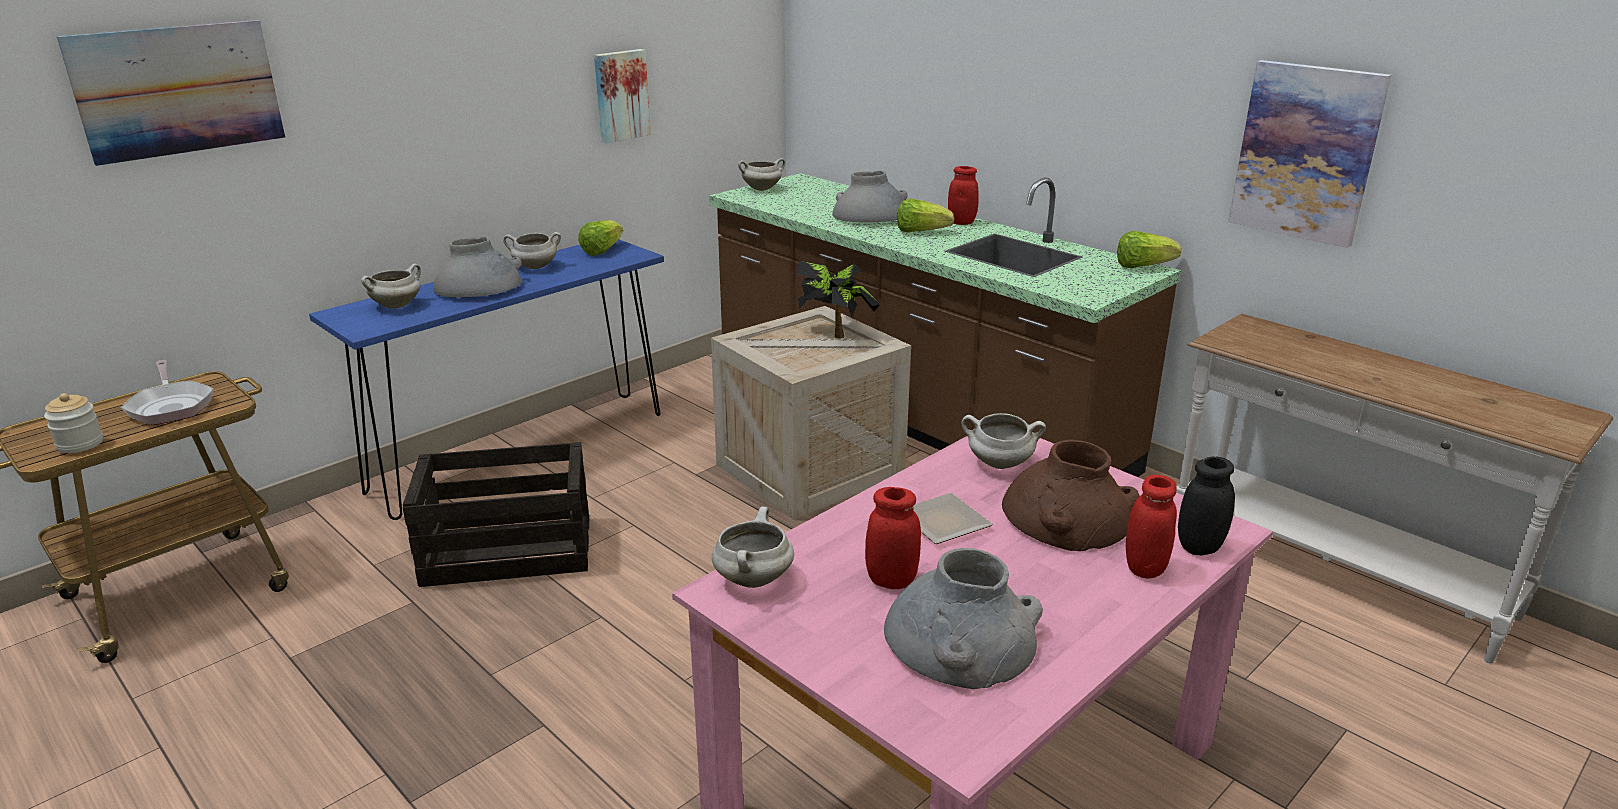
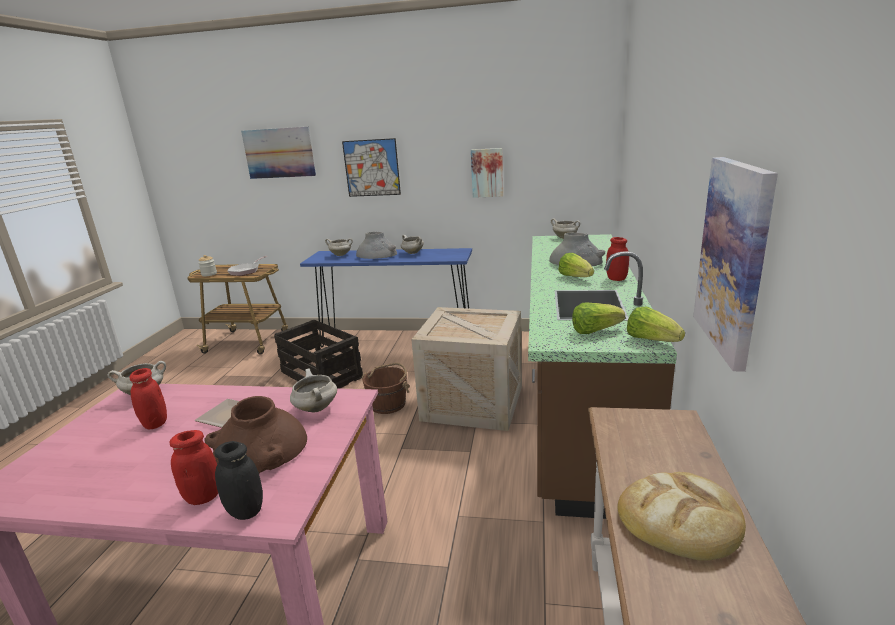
camera: 55 degrees right, 5 degrees down
lettuce [578,220,623,256] -> lettuce moved to [572,302,625,334]
potted plant [797,261,881,339] -> none
grey vase [884,548,1043,689] -> none
none -> picture [342,138,401,197]
none -> brown bucket [362,362,410,414]
none -> bread [617,472,746,561]

